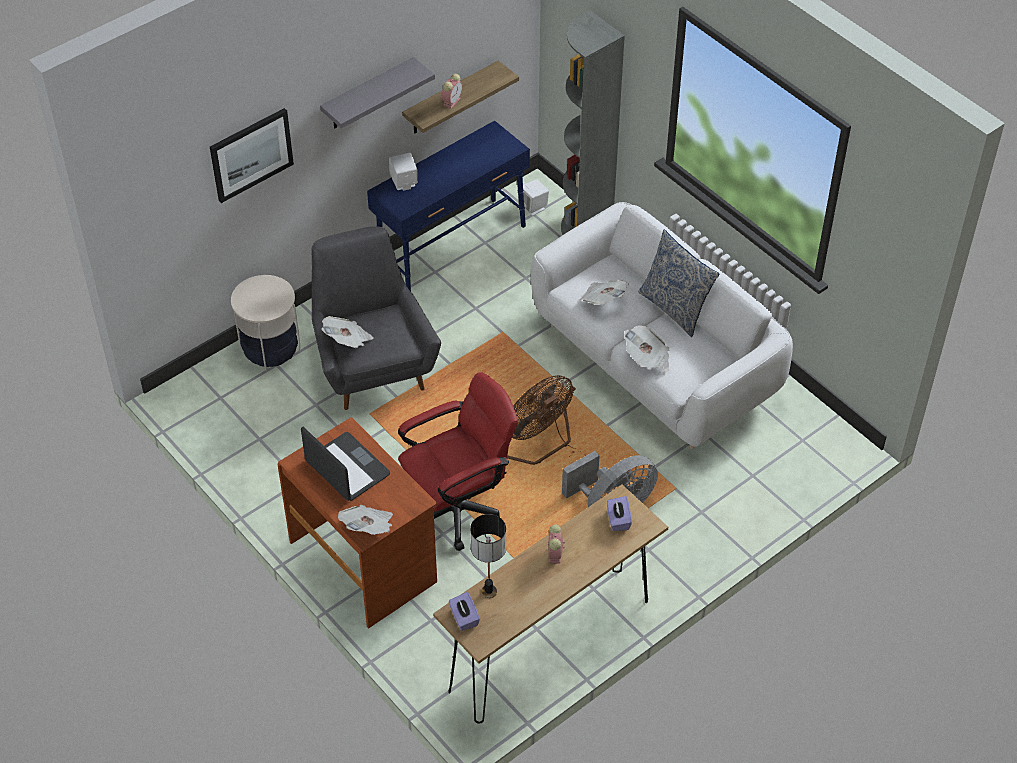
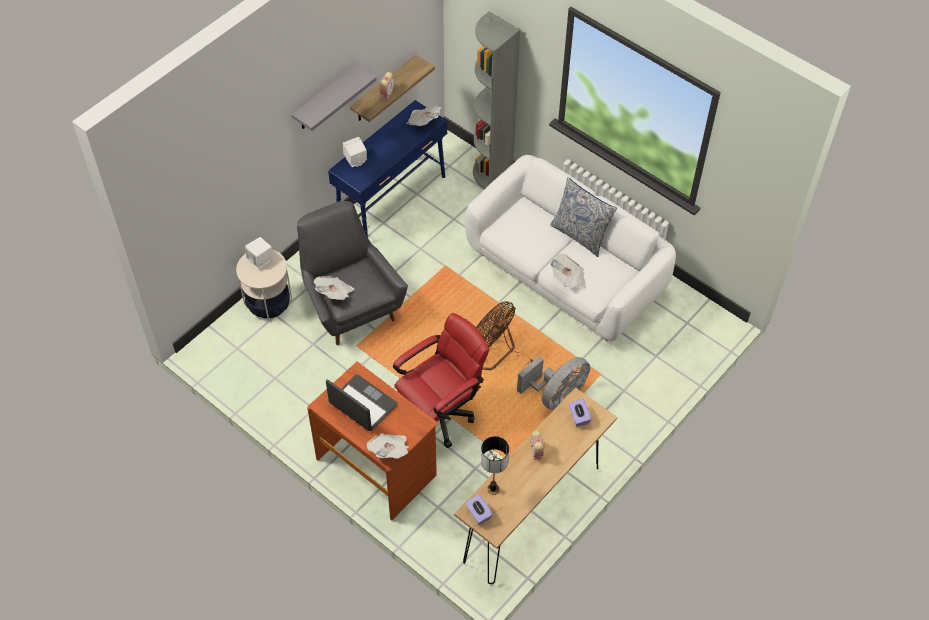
camera: 10 degrees left, 5 degrees up
picture [210,108,294,203] -> none
white speaker [518,179,549,216] -> white speaker moved to [245,237,272,269]
newspaper [580,280,629,305] -> newspaper moved to [406,106,441,126]

